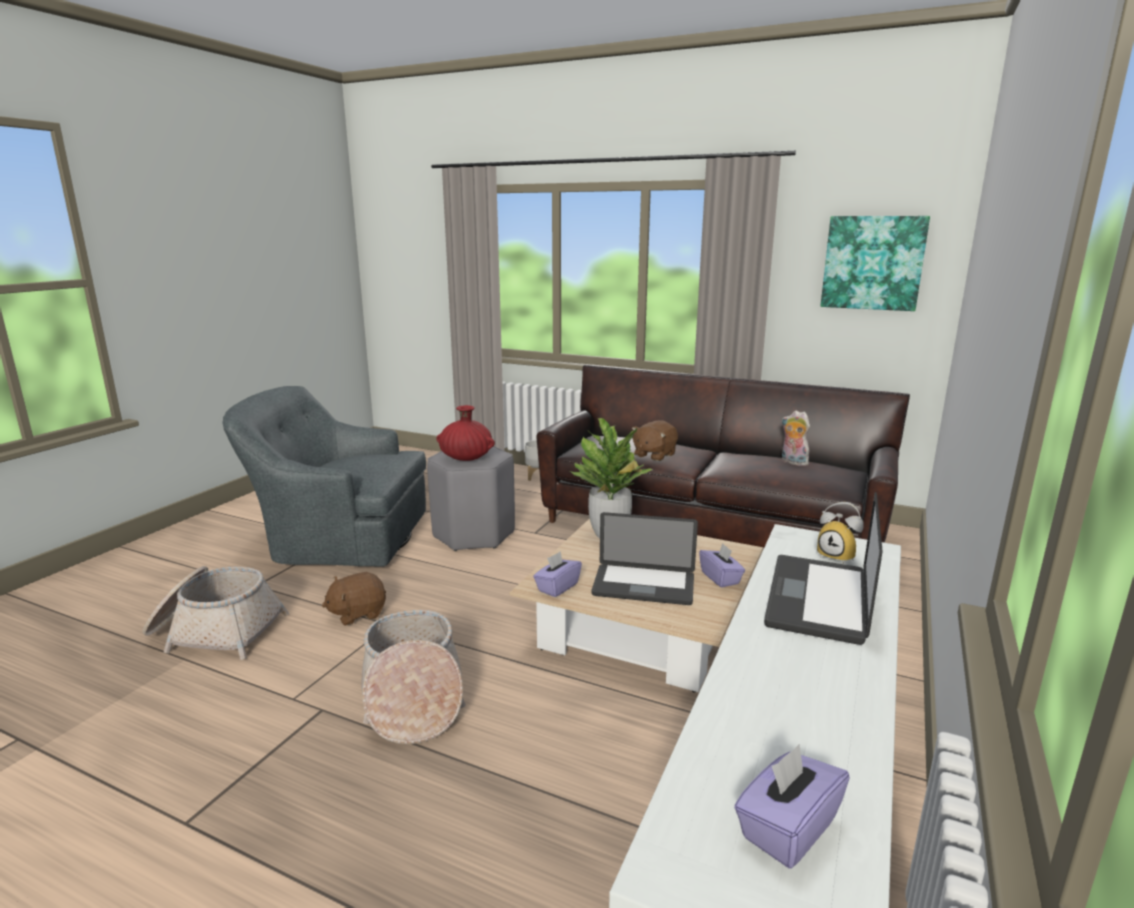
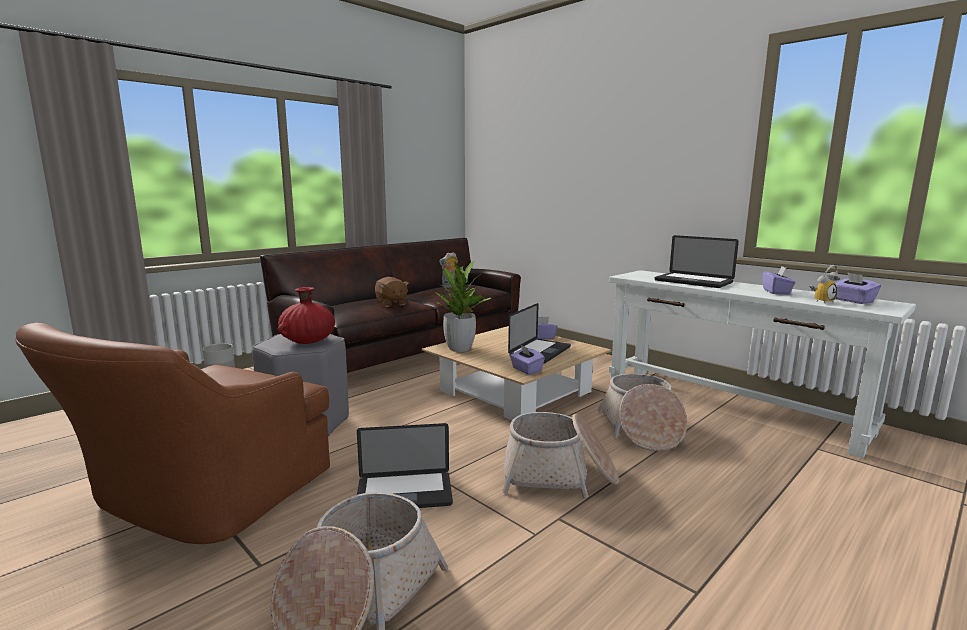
camera: 70 degrees left, 5 degrees down
grey armchair [223,386,426,567] -> brown armchair [15,323,330,544]
brown plush toy [322,572,386,626] -> laptop [357,423,453,508]
alarm clock [817,502,864,564] -> alarm clock moved to [810,265,840,303]
picture [821,216,930,311] -> none
none -> basket [598,374,687,451]
none -> purple tissue box [762,267,795,295]

